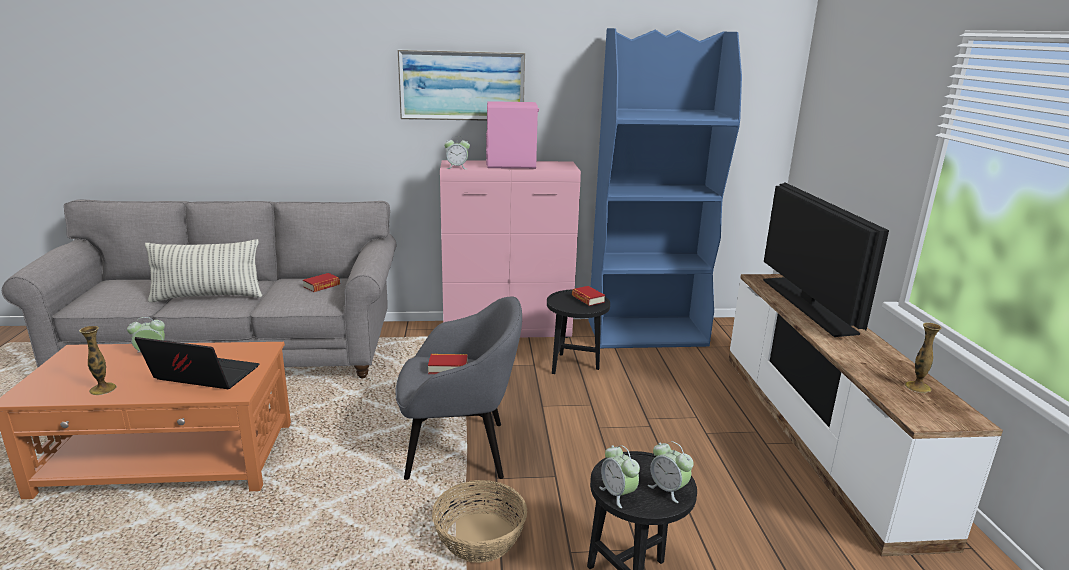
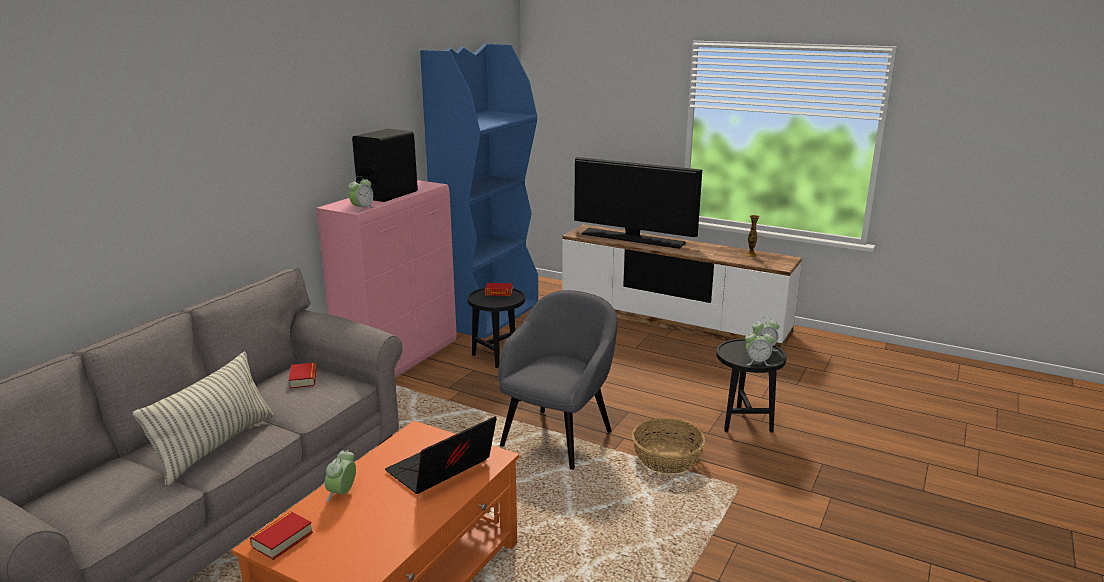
camera: 55 degrees left, 0 degrees up
vase [79,326,117,395] -> none
picture [398,50,525,121] -> none
book [428,354,468,374] -> book moved to [250,512,313,560]
pink speaker [486,101,539,169] -> black speaker [352,129,418,202]

